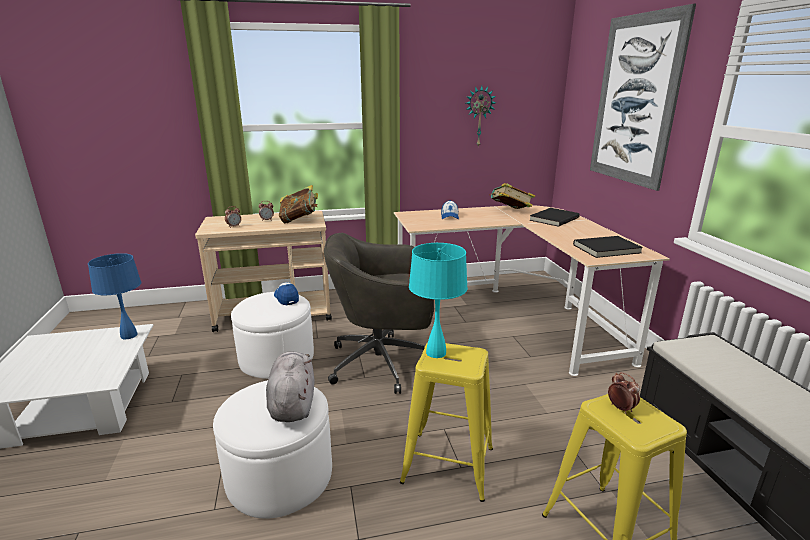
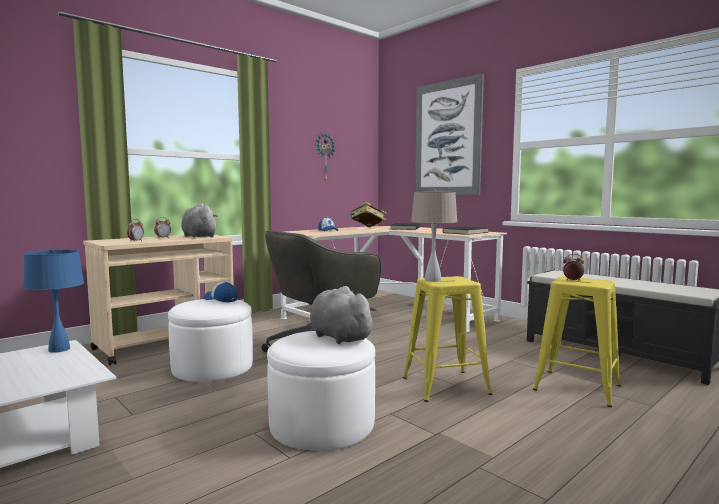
camera: 30 degrees left, 15 degrees down
book [279,185,318,223] -> grey plush toy [181,203,218,238]
turquoise table lamp [409,243,468,358] -> beige table lamp [411,189,457,282]

